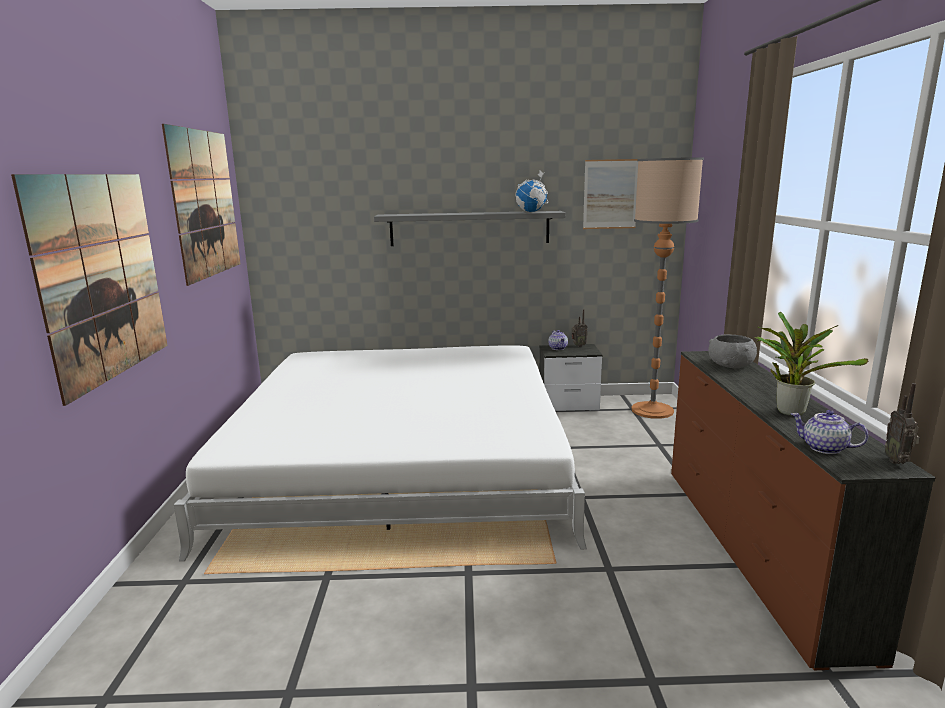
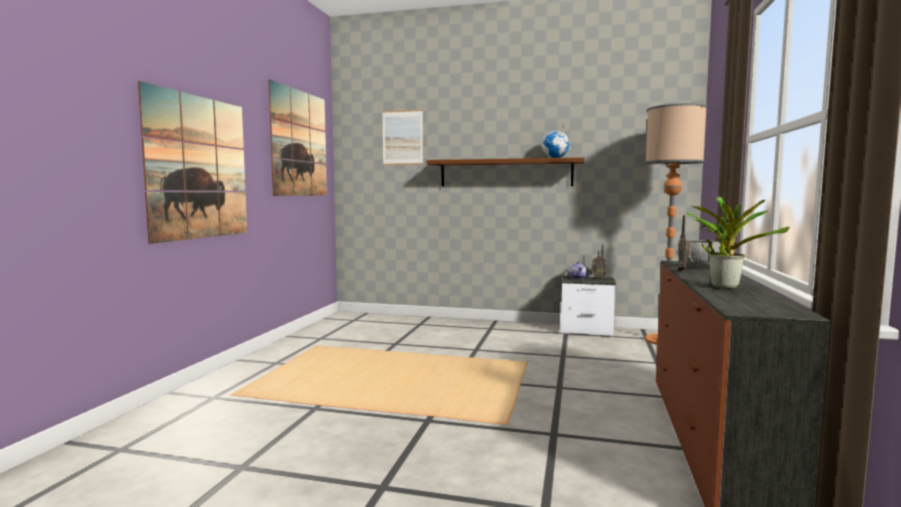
camera: 15 degrees right, 10 degrees down
white bed [174,345,587,561] -> none
grey shelf [374,211,566,246] -> brown shelf [427,157,584,187]
picture [583,159,638,229] -> picture moved to [382,110,423,165]
teapot [791,410,868,454] -> none
radio [885,383,920,464] -> radio moved to [678,215,692,272]

